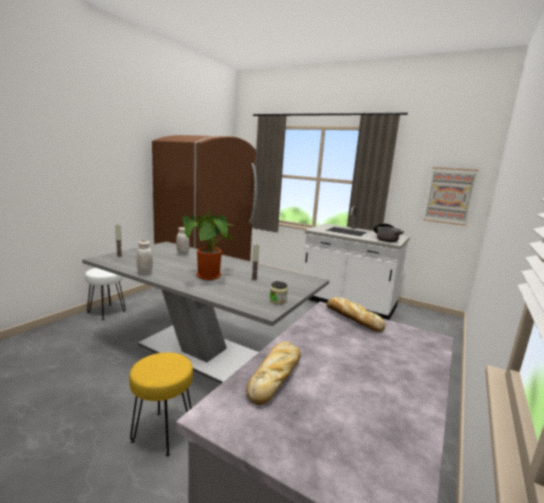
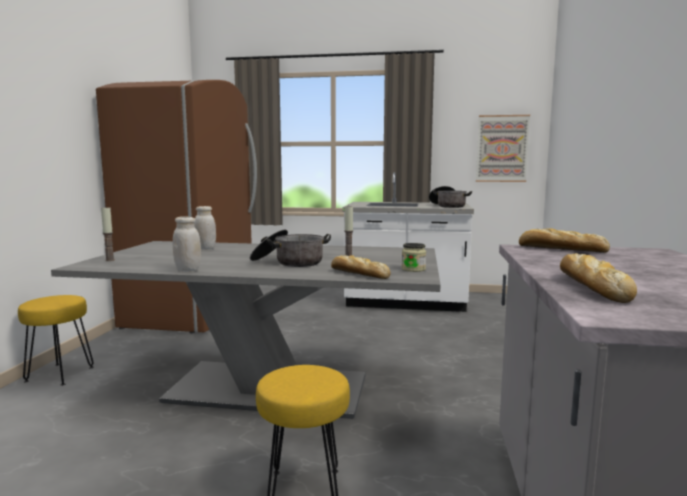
camera: 20 degrees left, 5 degrees down
white stool [85,268,126,320] -> yellow stool [18,295,94,386]
potted plant [183,209,234,280] -> cooking pot [250,229,331,267]
none -> bread [331,255,391,279]

